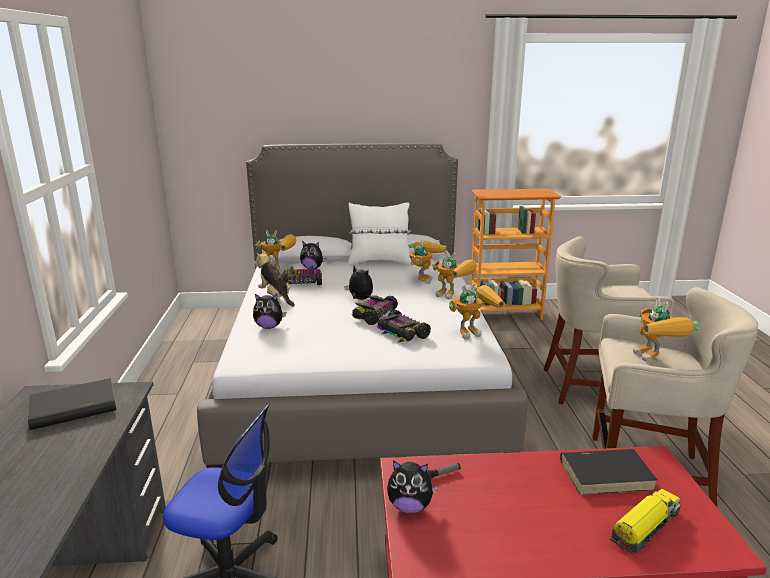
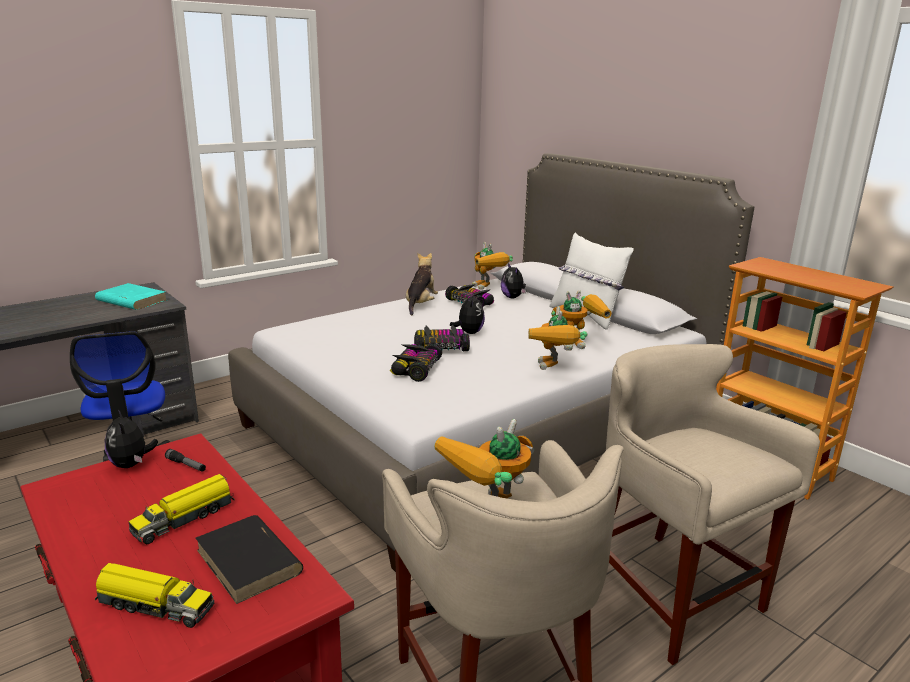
camera: 55 degrees right, 0 degrees up
black book [28,378,116,430] -> turquoise book [95,283,167,310]
plush toy [253,294,286,329] -> none
toy robot [449,283,505,339] -> none
none -> toy truck [129,474,234,544]

